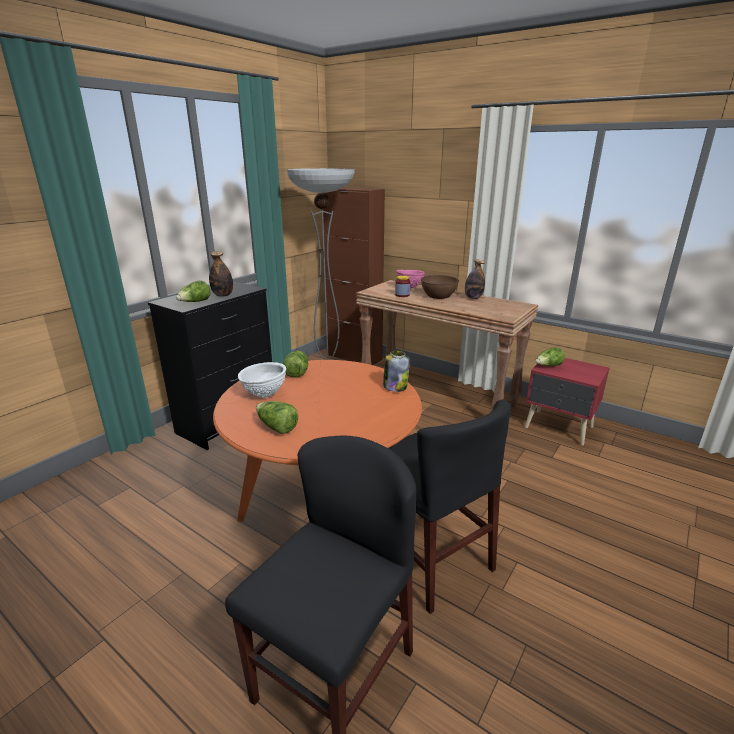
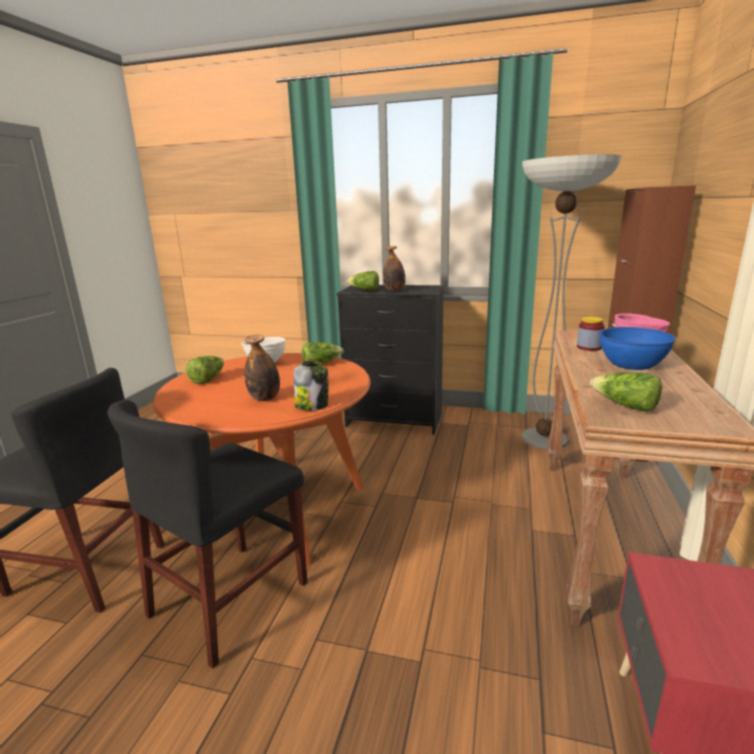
camera: 70 degrees right, 5 degrees down
brown bowl [421,275,459,299] -> blue bowl [599,327,676,370]
bottle [465,259,485,299] -> bottle moved to [245,334,280,401]
lettuce [535,347,565,366] -> lettuce moved to [590,372,662,412]

